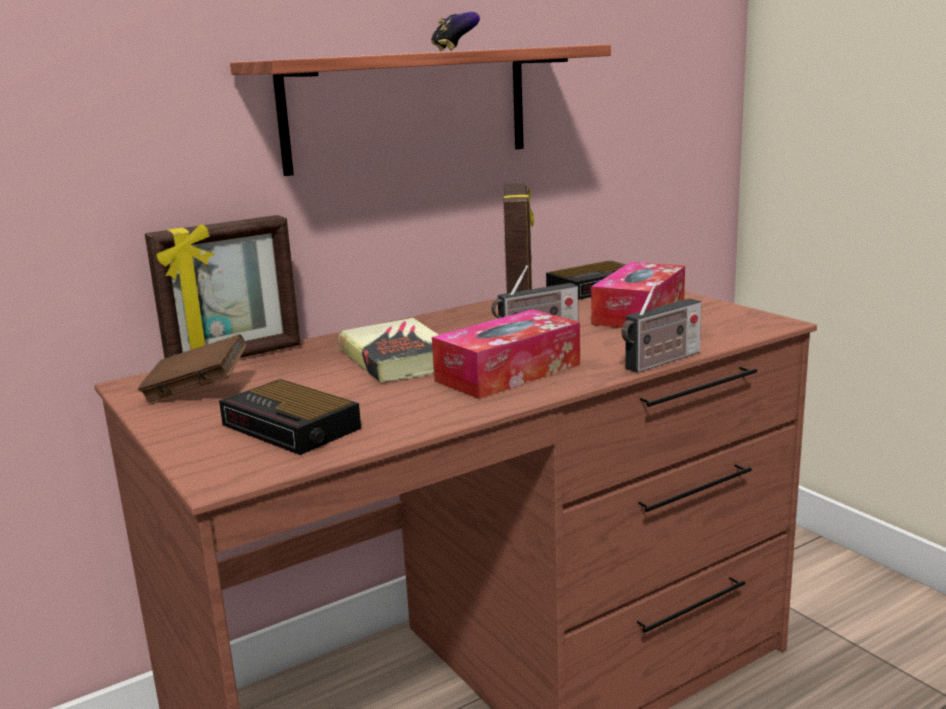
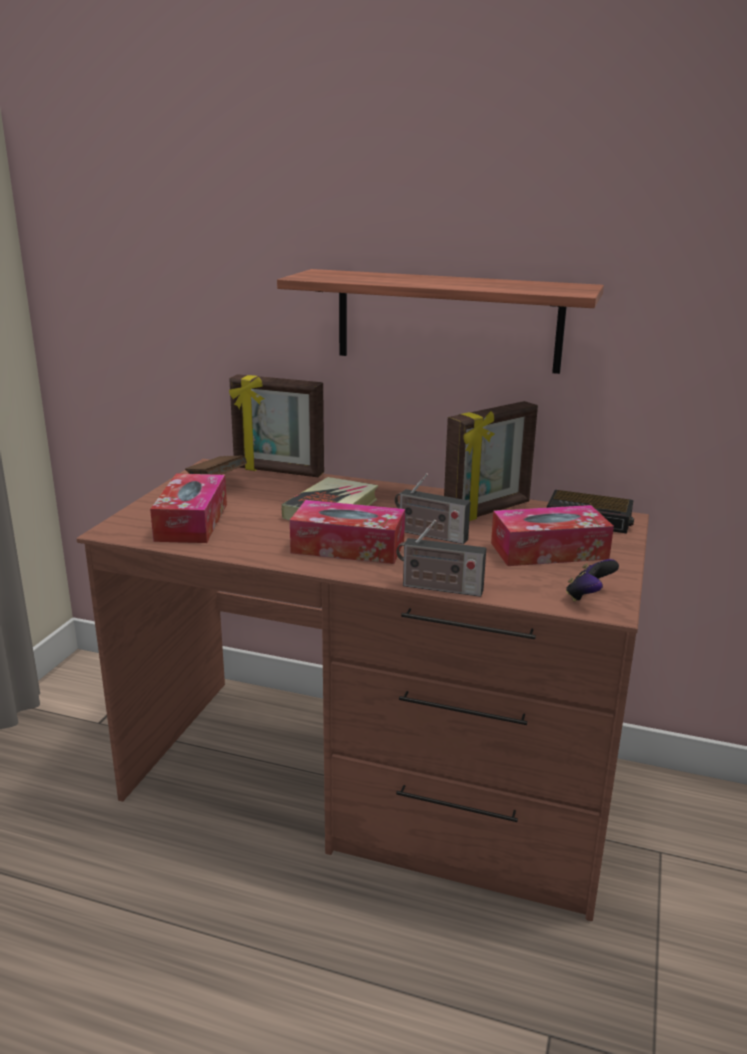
camera: 50 degrees right, 5 degrees up
alarm clock [219,379,361,455] -> tissue box [150,474,227,543]
game controller [431,12,480,51] -> game controller moved to [566,559,619,602]

